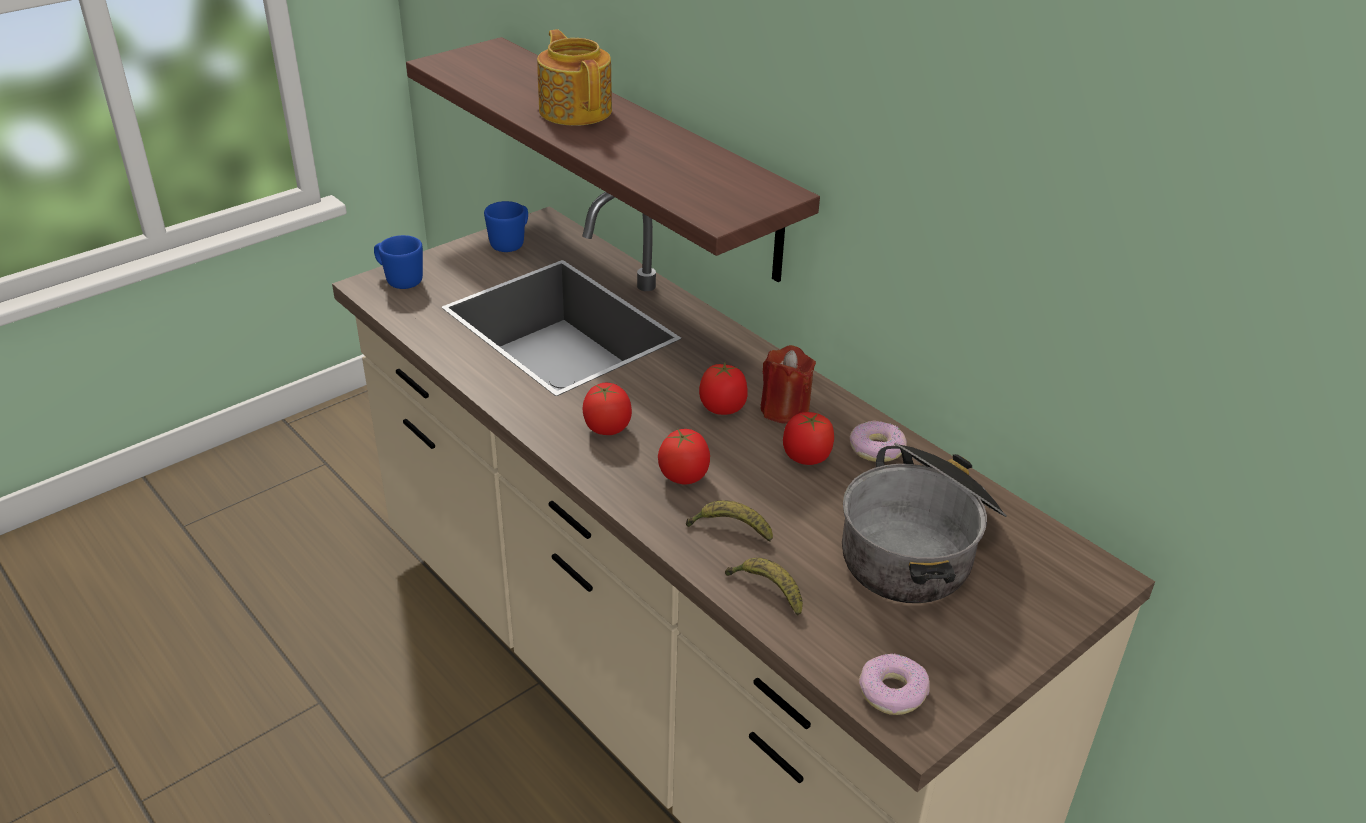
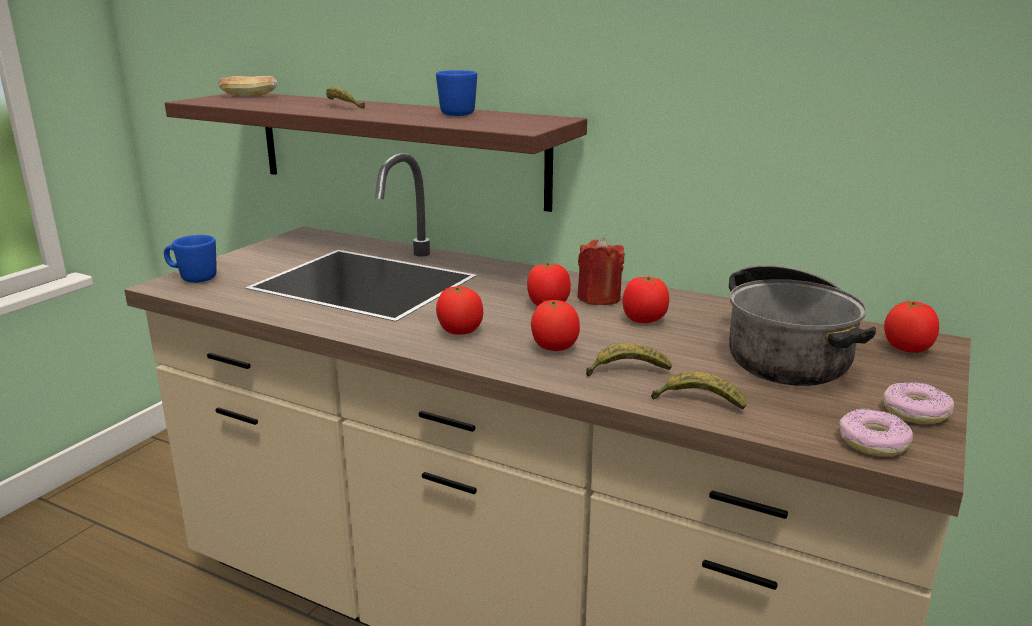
camera: 20 degrees left, 15 degrees down
blue mug [484,201,528,252] -> blue mug moved to [436,70,477,116]
teapot [537,29,612,125] -> banana [326,87,365,109]
donut [850,421,907,462] -> donut moved to [883,382,954,424]
none -> bread [218,76,277,97]
none -> tomato [884,300,939,353]

